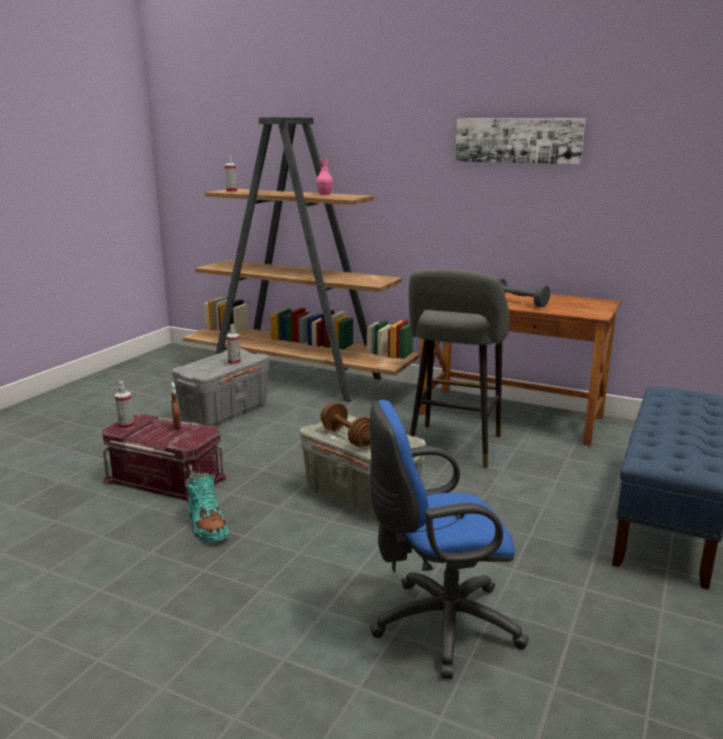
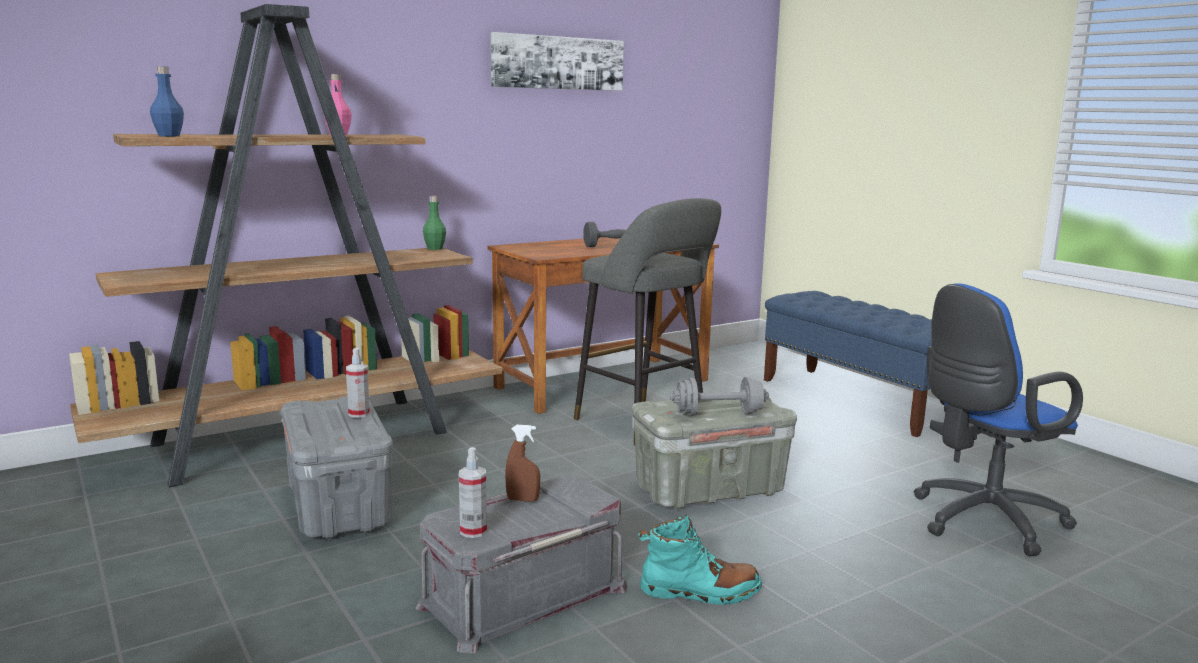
camera: 60 degrees left, 5 degrees down
red storage box [102,414,229,504] -> grey storage box [415,476,627,654]
spray bottle [225,154,237,192] -> blue bottle [150,66,184,136]
brown dumbbell [320,403,370,447] -> grey dumbbell [670,377,769,416]
blue office chair [370,400,529,679] -> blue office chair turned 45 degrees clockwise [914,284,1083,556]
none -> green bottle [423,196,446,250]

